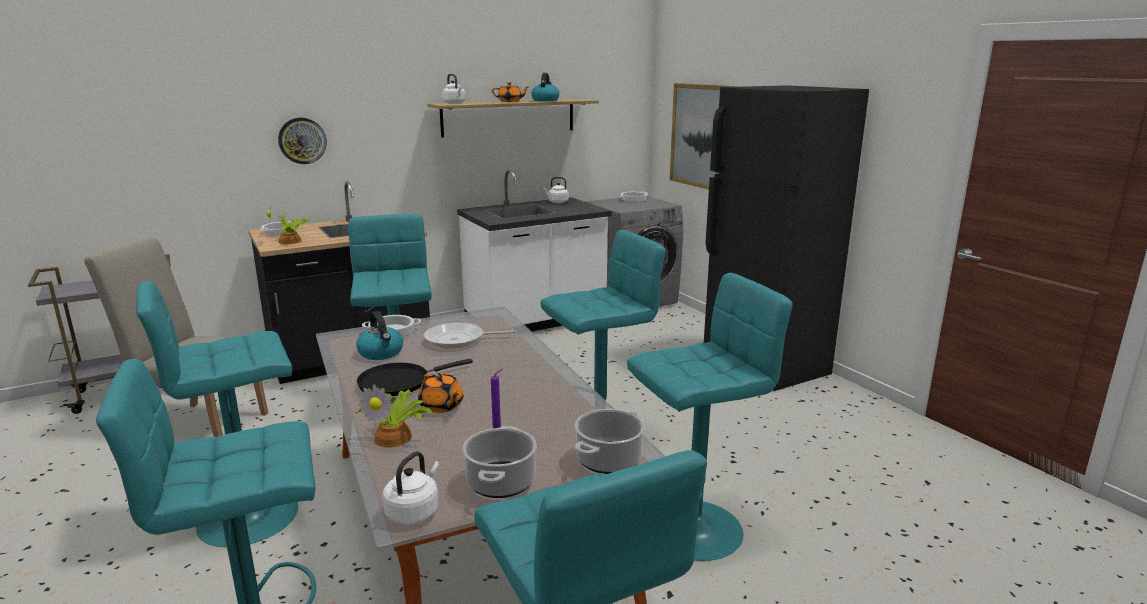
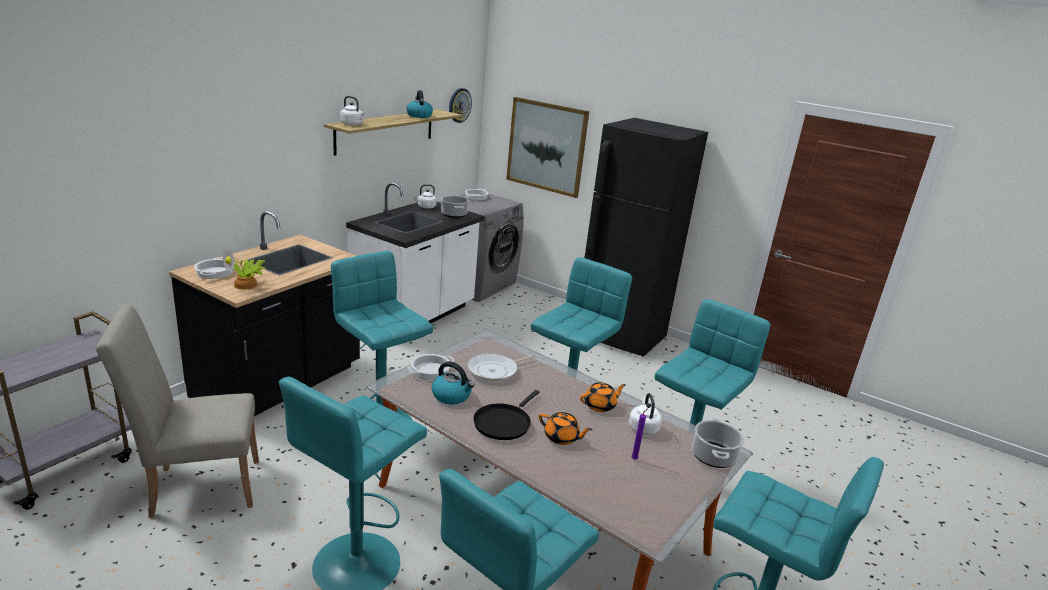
camera: 30 degrees left, 5 degrees up
wall clock [278,118,327,164] -> wall clock moved to [449,88,472,123]
potted plant [355,384,432,447] -> none
white kettle [382,451,440,524] -> white kettle moved to [629,393,662,435]
cooking pot [462,426,537,498] -> cooking pot moved to [441,195,469,218]
orange teapot [492,82,530,102] -> orange teapot moved to [580,383,626,412]

